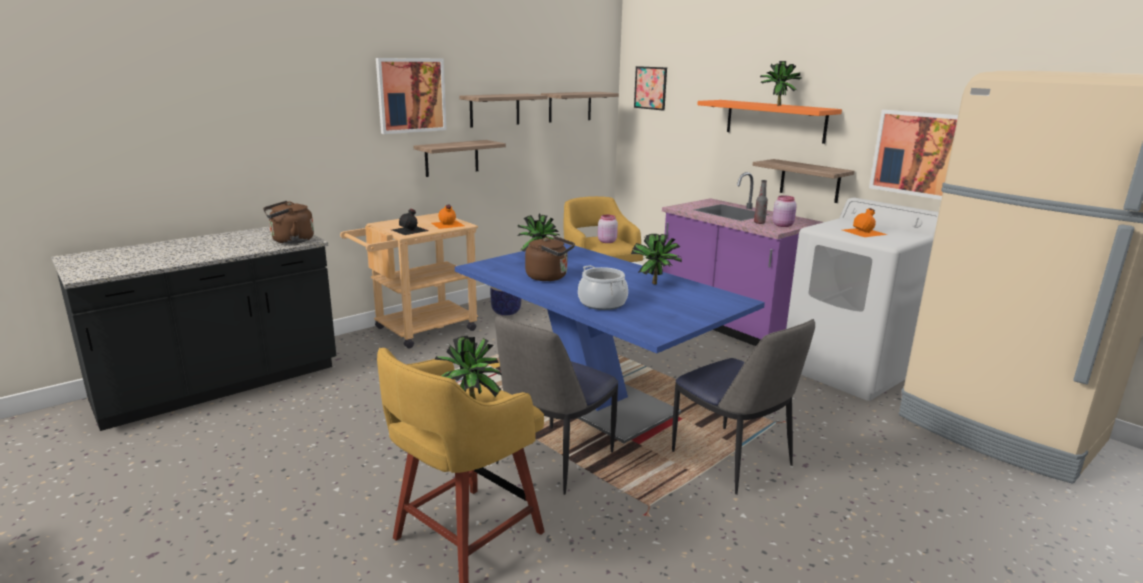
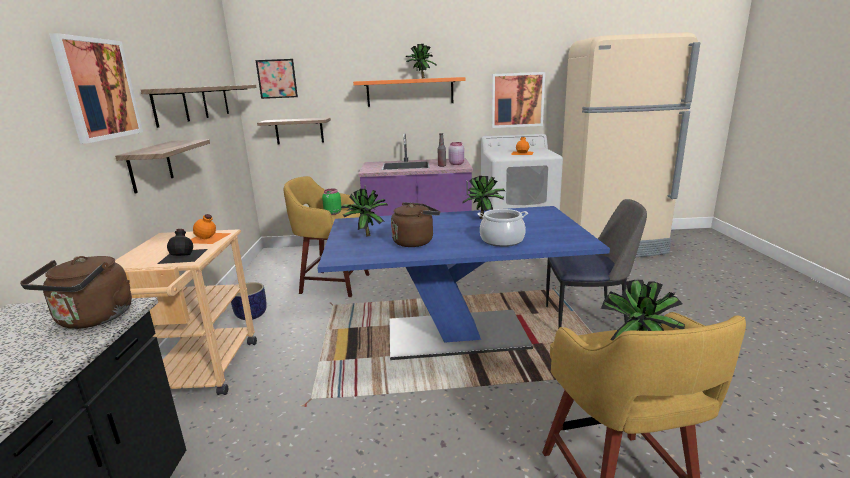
camera: 50 degrees left, 0 degrees up
chair [495,316,618,495] -> none
pink jar [598,215,618,243] -> green jar [322,189,342,215]
shelf [753,159,854,203] -> shelf moved to [257,118,331,144]

